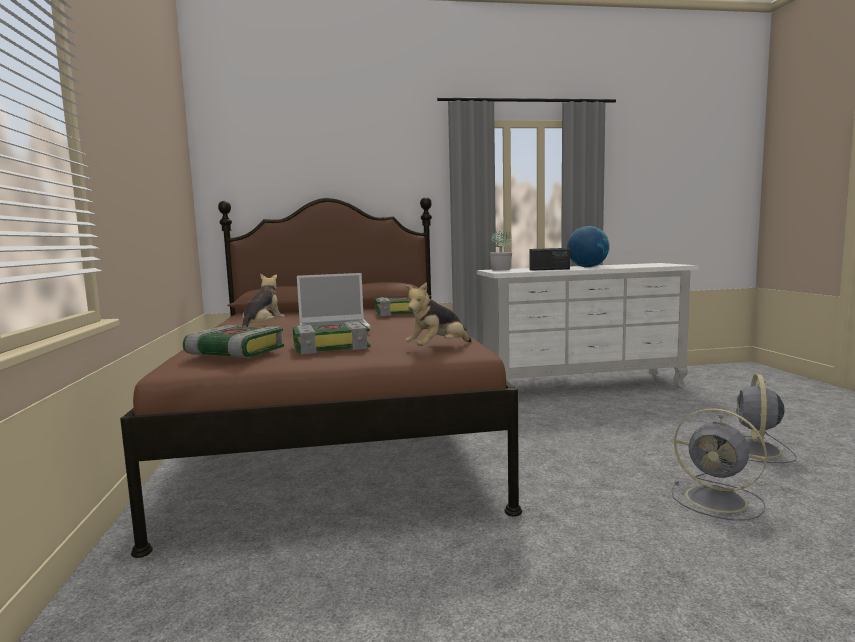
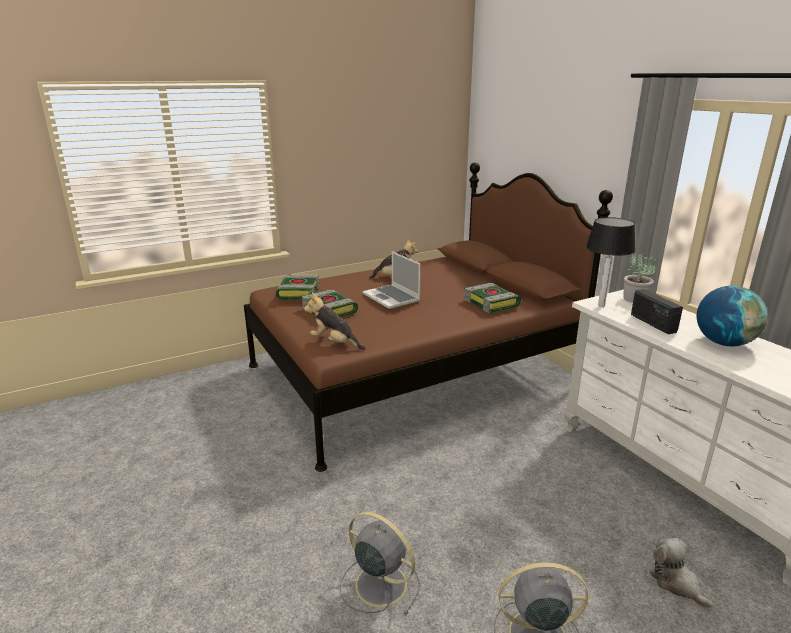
camera: 70 degrees right, 15 degrees up
grey fan [671,408,767,521] -> grey fan turned 105 degrees clockwise [340,512,420,615]
none -> table lamp [586,217,635,307]
none -> plush toy [649,538,714,609]

